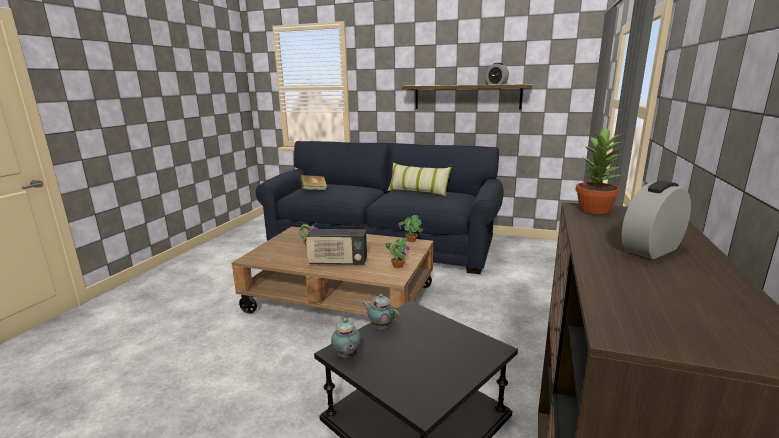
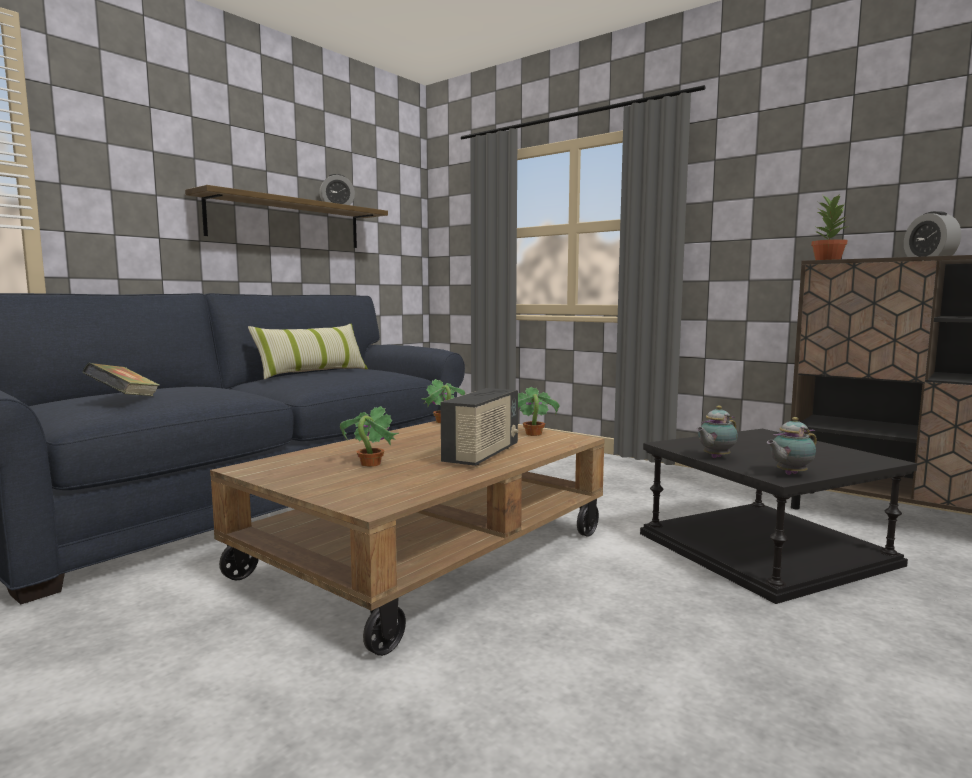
camera: 70 degrees left, 10 degrees down
teapot [331,318,361,358] -> teapot turned 150 degrees clockwise [767,417,817,475]

